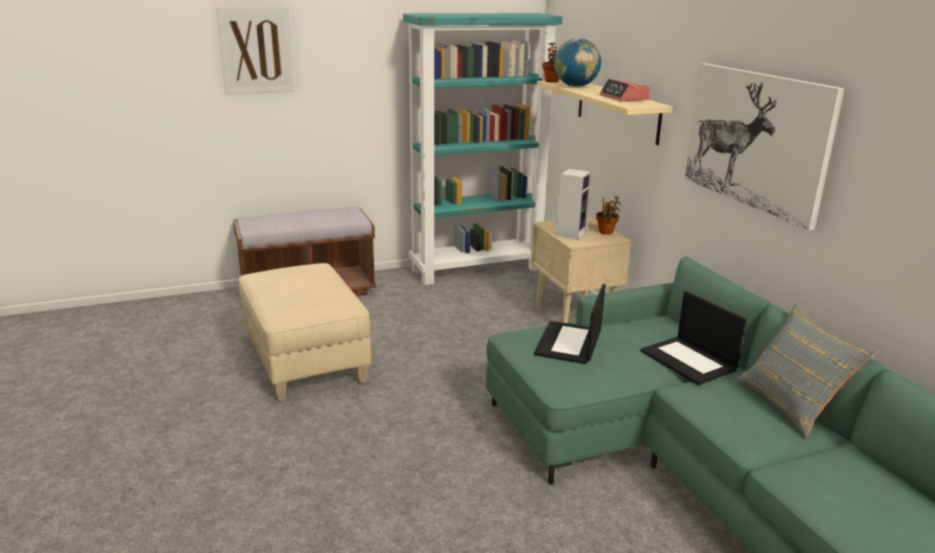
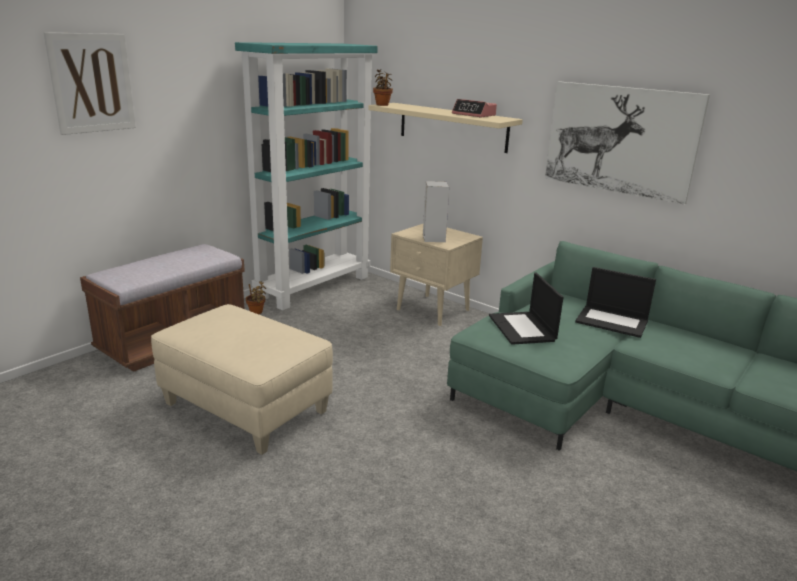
camera: 30 degrees left, 0 degrees up
globe [554,38,601,87] -> none
potted plant [596,196,621,235] -> potted plant moved to [246,281,266,314]
grey pillow [737,304,877,438] -> none

